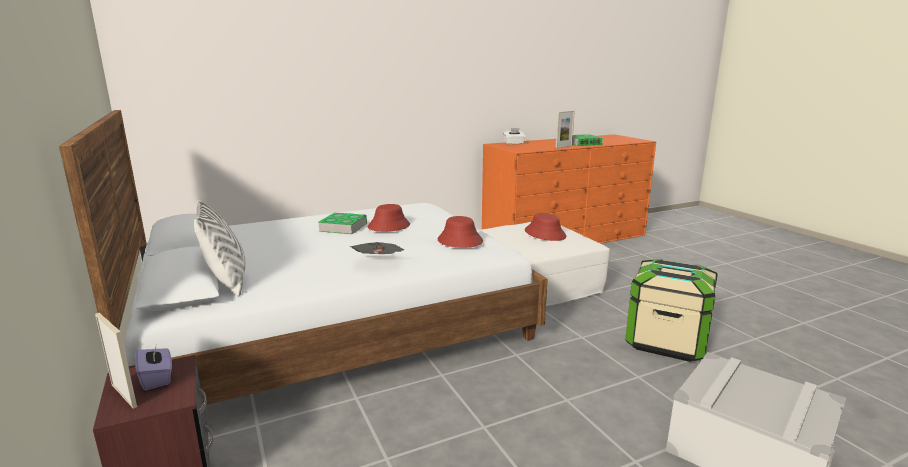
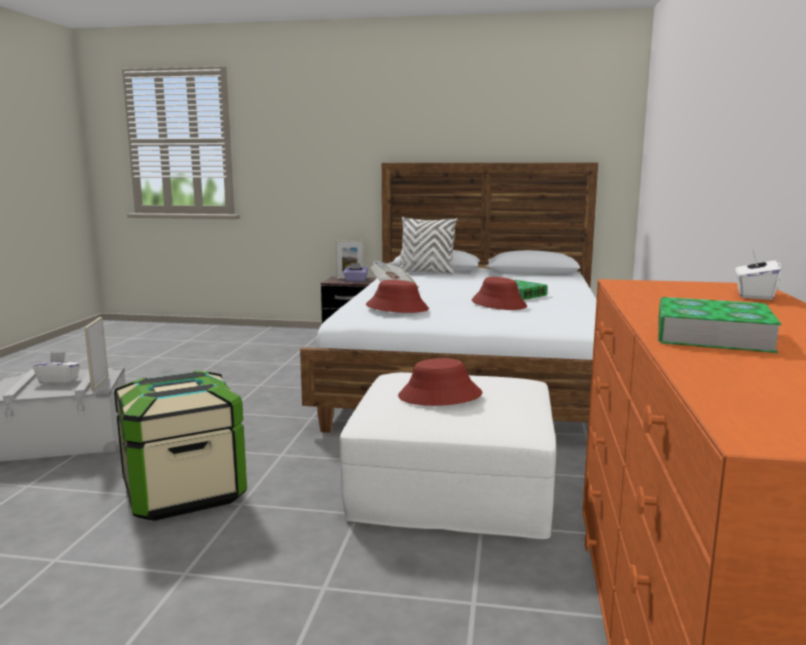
camera: 125 degrees right, 5 degrees down
picture frame [555,111,575,149] -> picture frame moved to [84,317,108,391]
none -> white tissue box [33,352,80,384]

